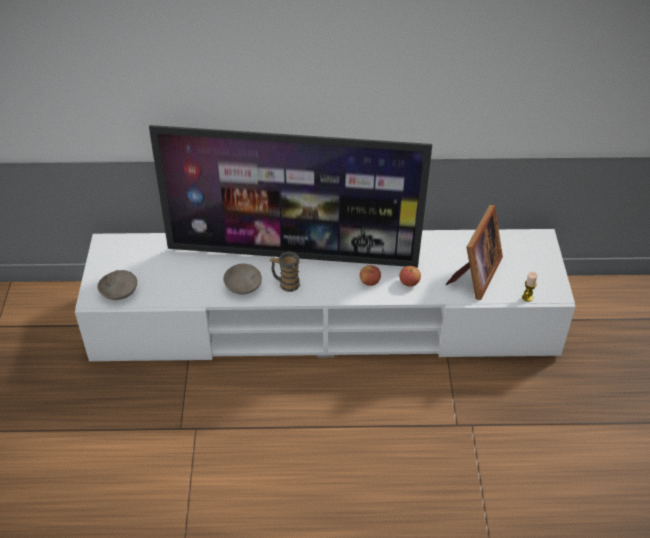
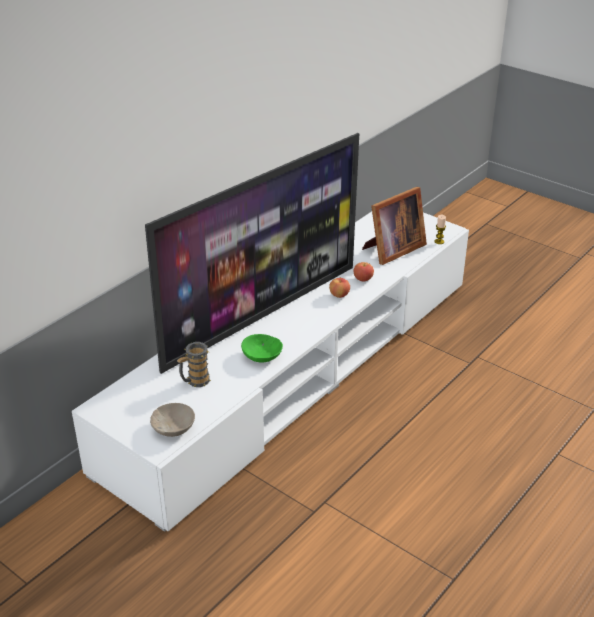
camera: 50 degrees left, 10 degrees down
beige bowl [223,264,262,294] -> green bowl [241,334,283,363]
mug [270,252,301,292] -> mug moved to [177,342,211,387]
picture frame [446,205,503,300] -> picture frame turned 75 degrees clockwise [362,187,427,265]

